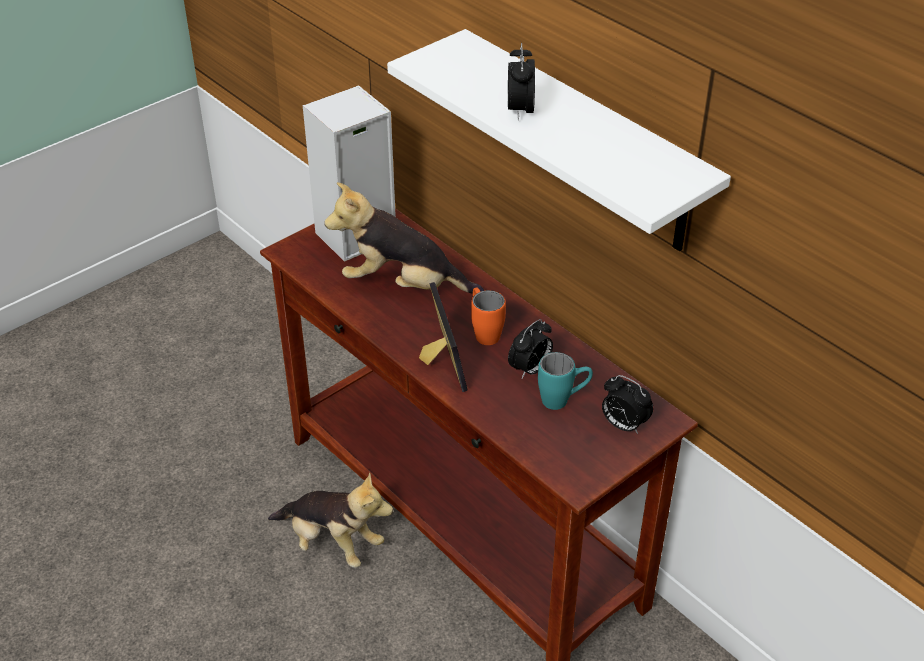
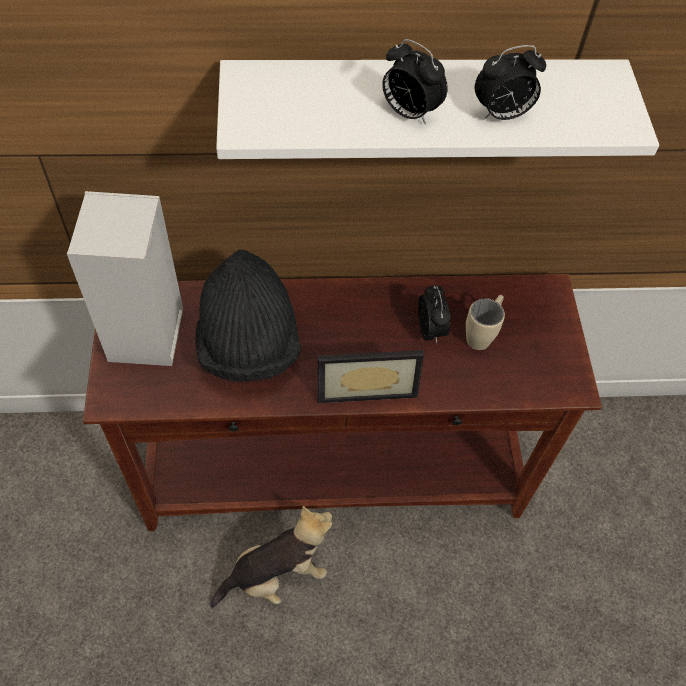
camera: 55 degrees left, 15 degrees up
plush toy [324,182,484,294] -> black hat [195,249,301,382]
picture frame [419,282,468,392] -> picture frame turned 150 degrees clockwise [318,350,424,403]
orange mug [471,288,506,345] -> none
turquoise mug [538,352,593,410] -> beige mug [466,295,505,350]
alarm clock [602,375,653,434] -> alarm clock moved to [475,45,546,120]

